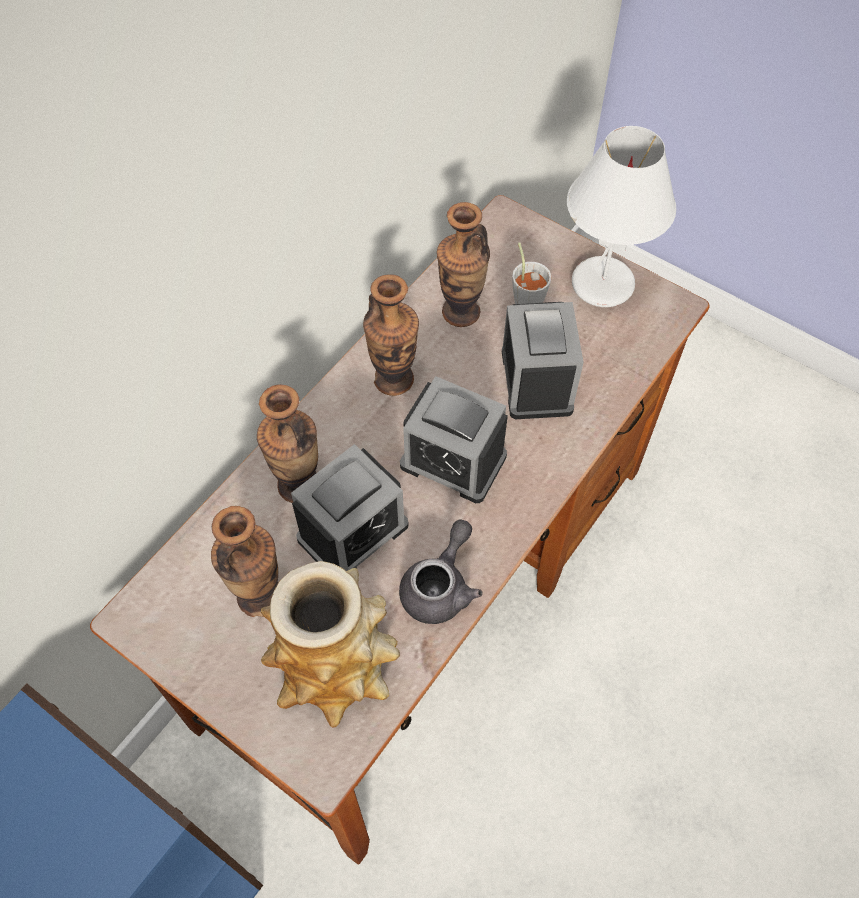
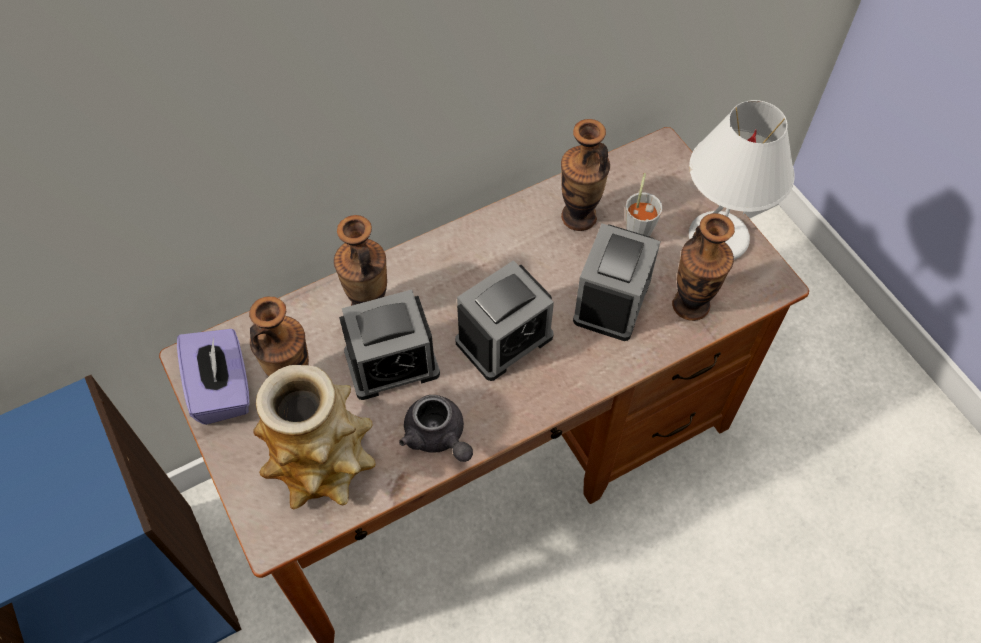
camera: 25 degrees right, 0 degrees up
vase [363,274,419,396] -> vase moved to [672,213,735,321]
grey teapot [399,520,483,624] -> grey teapot turned 90 degrees clockwise [399,395,473,462]
alarm clock [400,376,508,503] -> alarm clock turned 90 degrees counterclockwise [455,260,554,381]
none -> purple tissue box [177,329,250,425]

